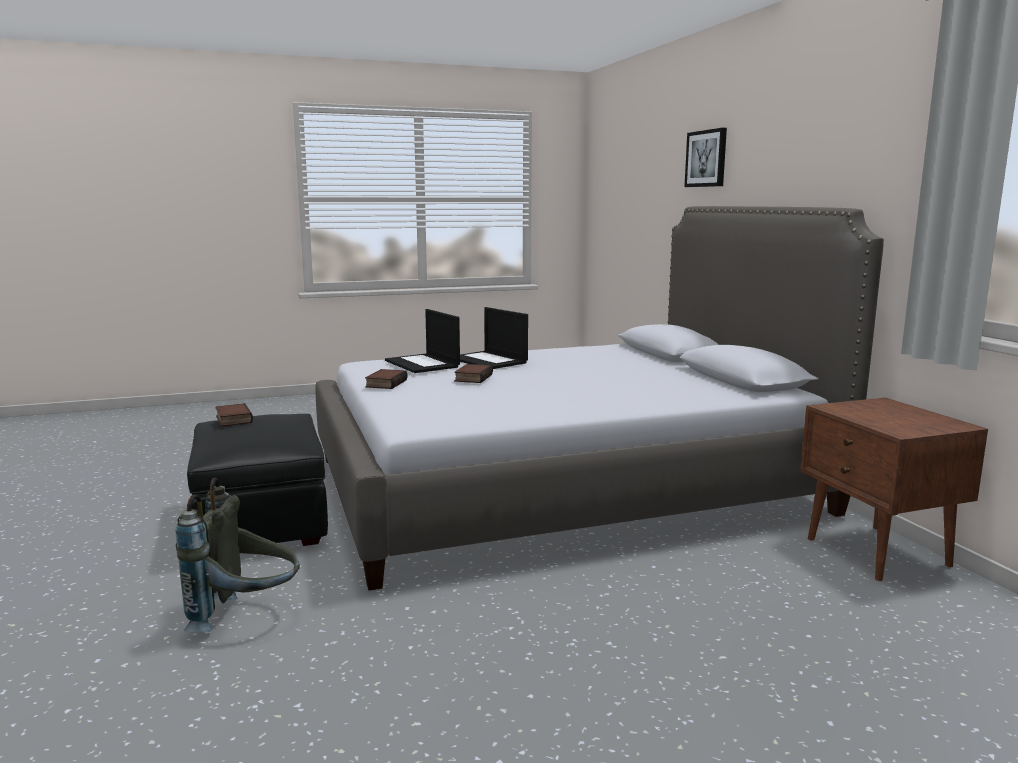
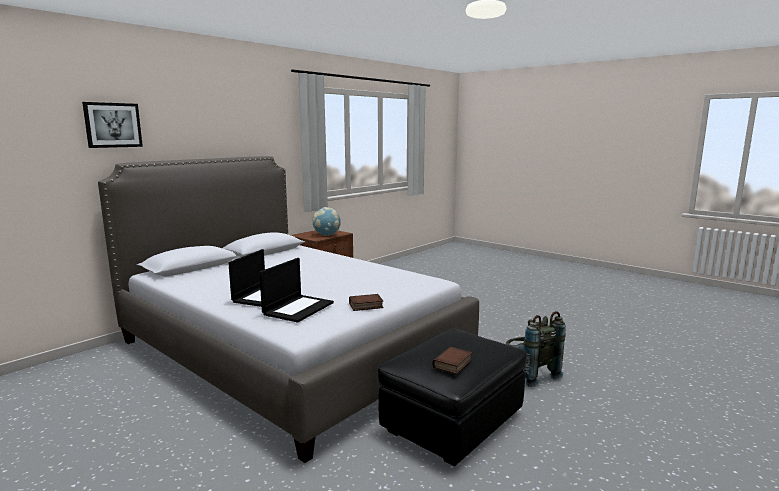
camera: 120 degrees left, 0 degrees up
book [454,364,493,383] -> none
none -> globe [312,207,341,236]

